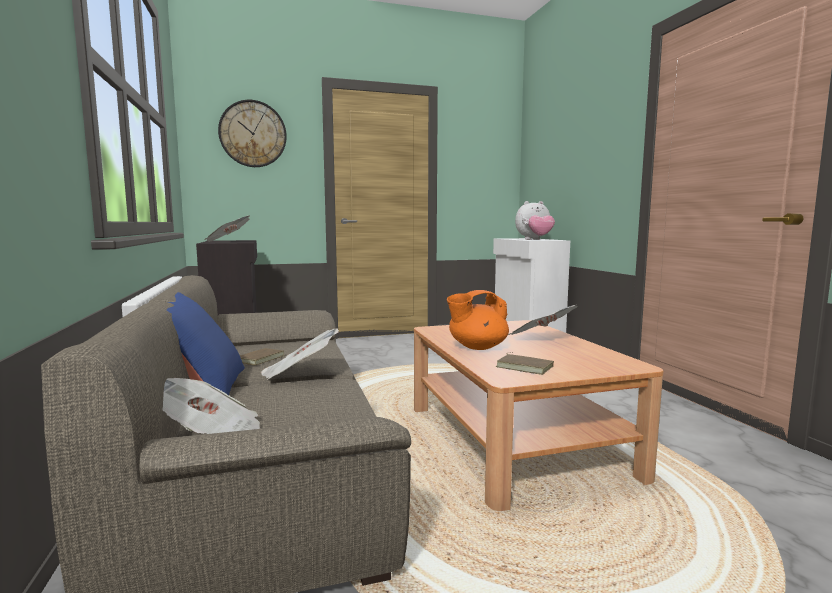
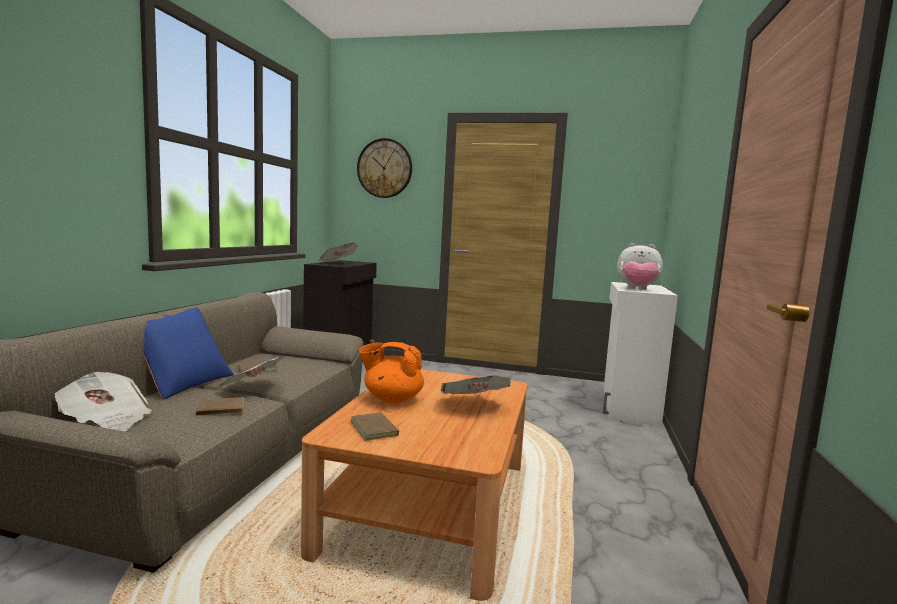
camera: 30 degrees right, 0 degrees up
none -> brown book [196,397,245,415]

